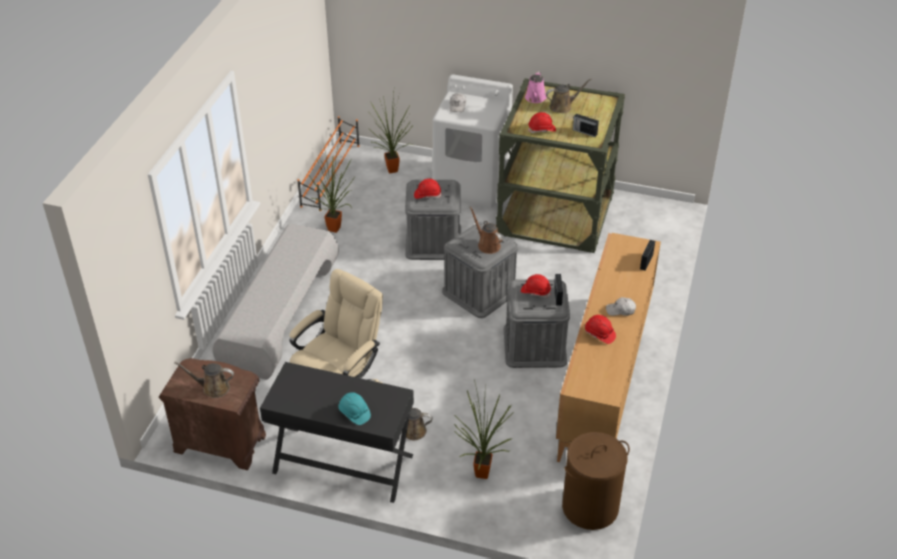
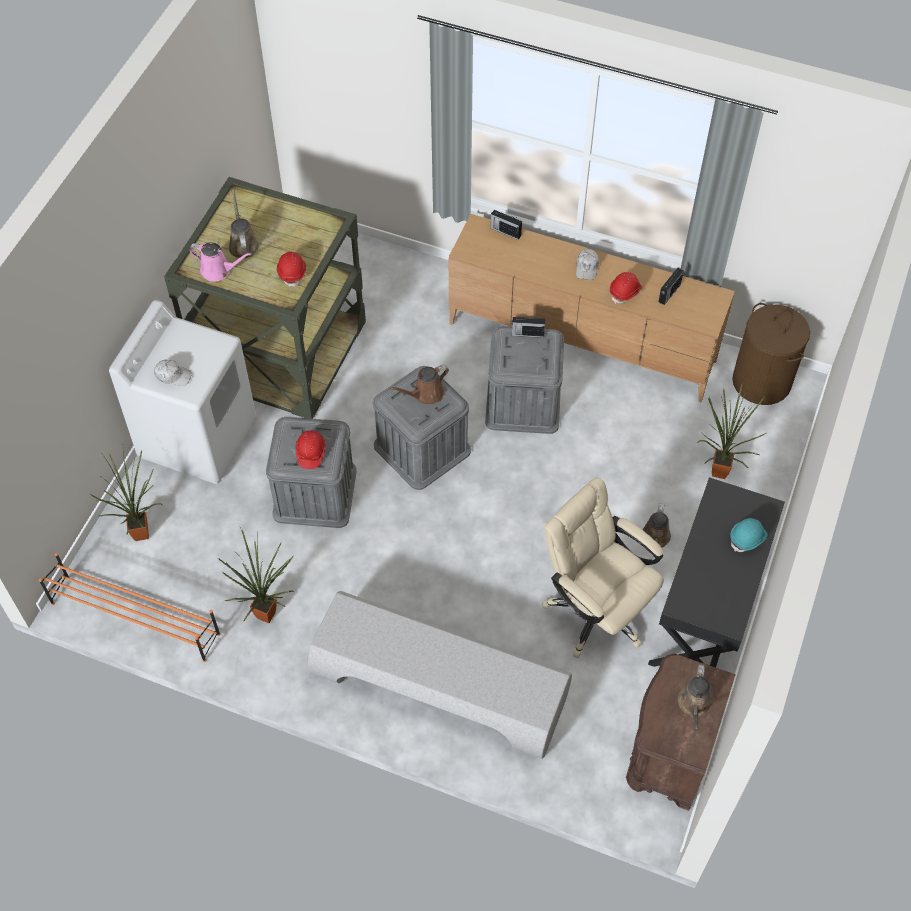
camera: 85 degrees left, 15 degrees up
red hard hat [521,274,551,298] -> none
radio [573,114,599,137] -> radio moved to [659,268,684,305]

